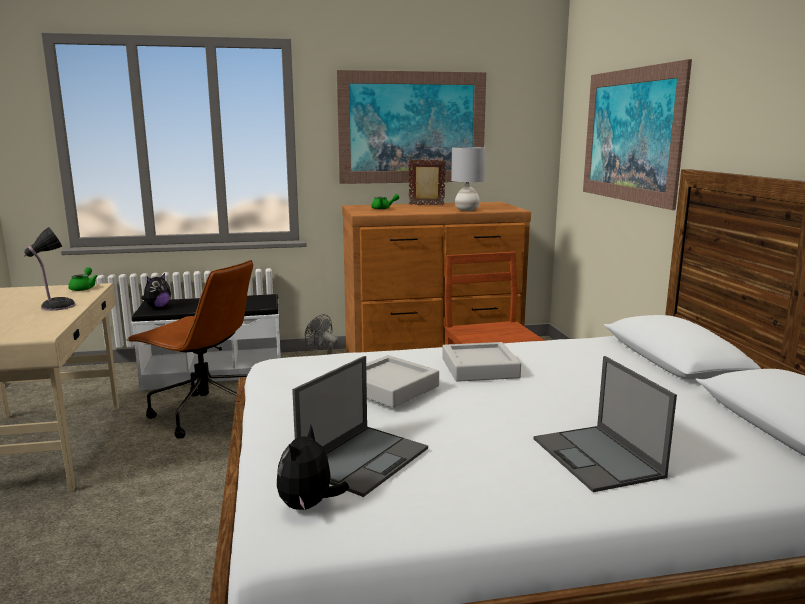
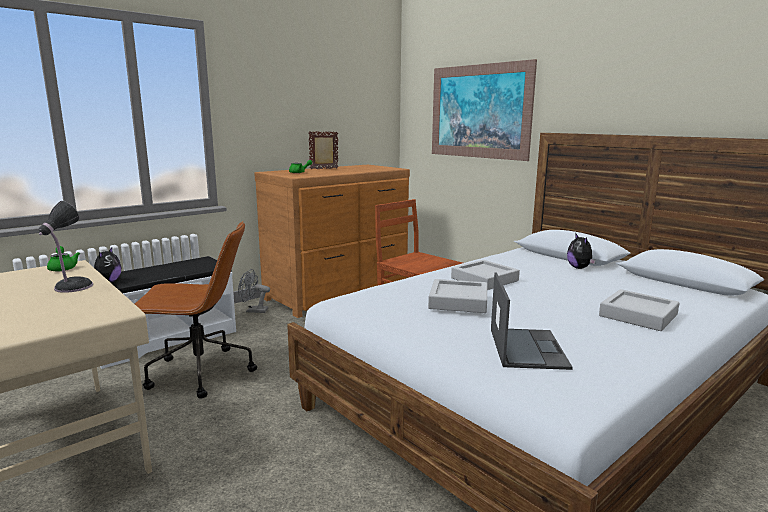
camera: 30 degrees left, 0 degrees up
plush toy [277,425,349,510] -> plush toy moved to [567,233,596,269]
picture [337,70,486,184] -> none
grey table lamp [451,147,486,211] -> none
laptop [534,356,677,492] -> grey tray [599,289,679,331]

